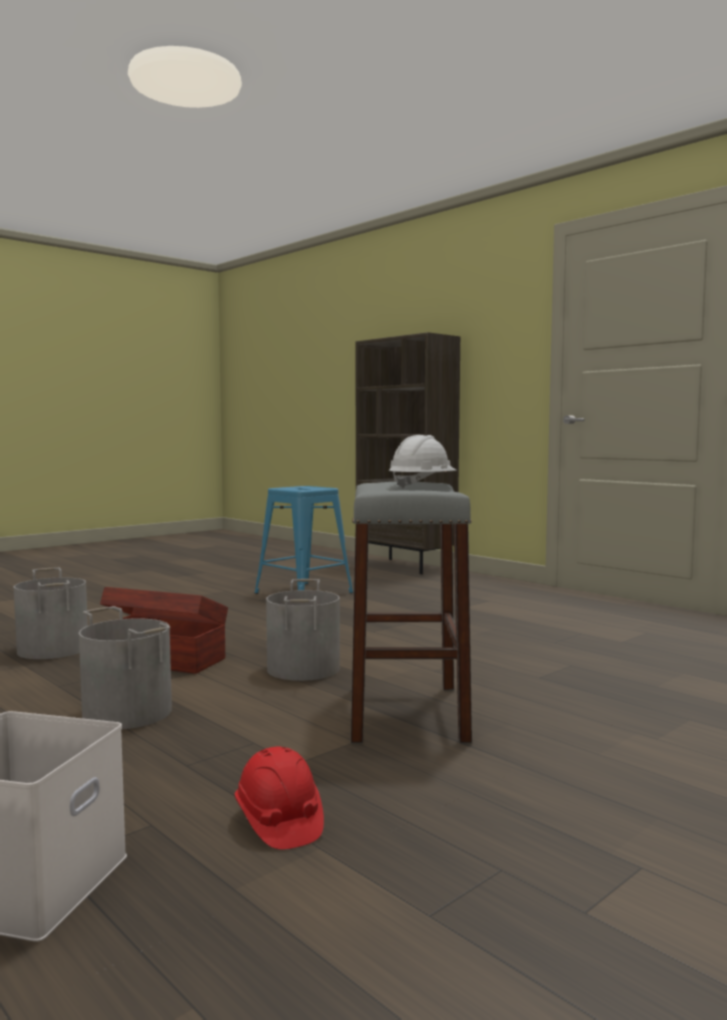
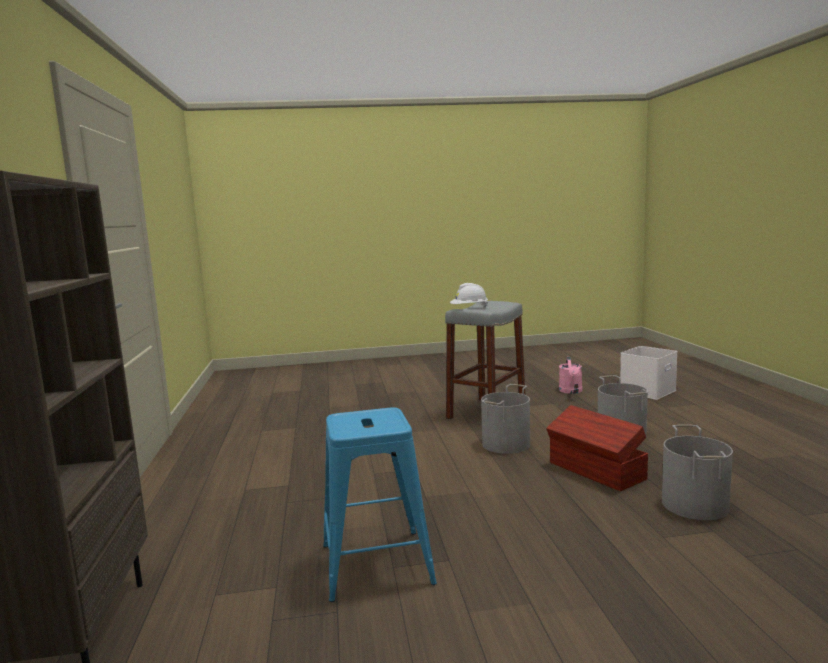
camera: 145 degrees left, 5 degrees up
red hard hat [235,746,324,850] -> pink watering can [559,357,582,394]

